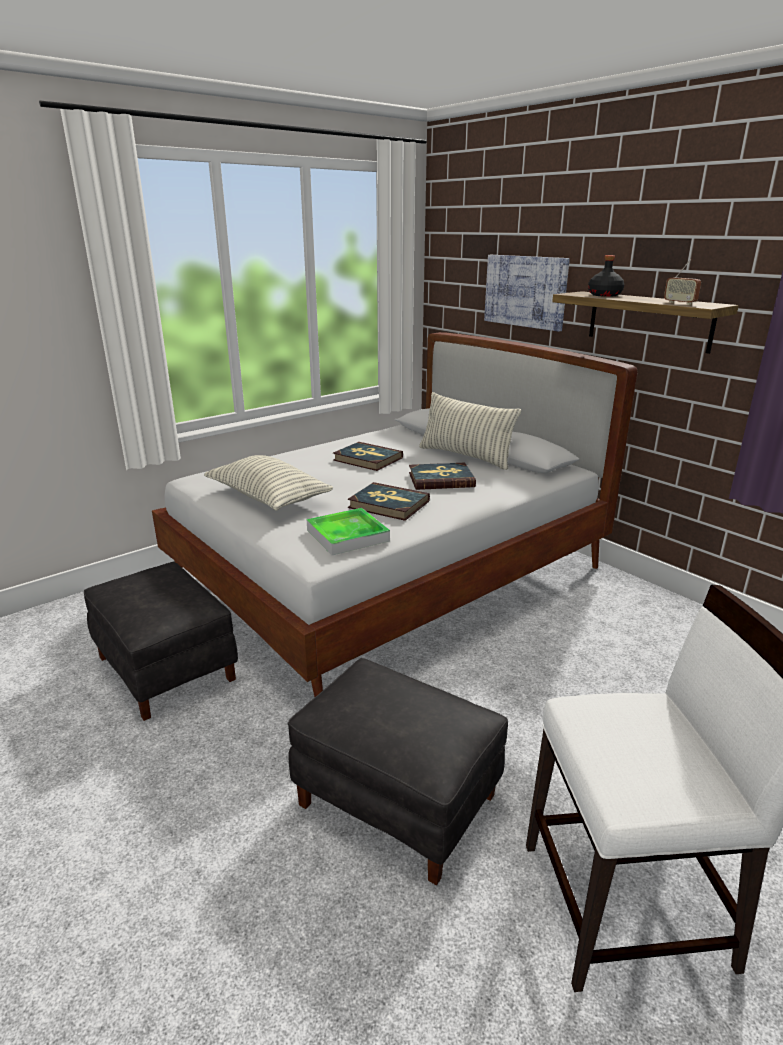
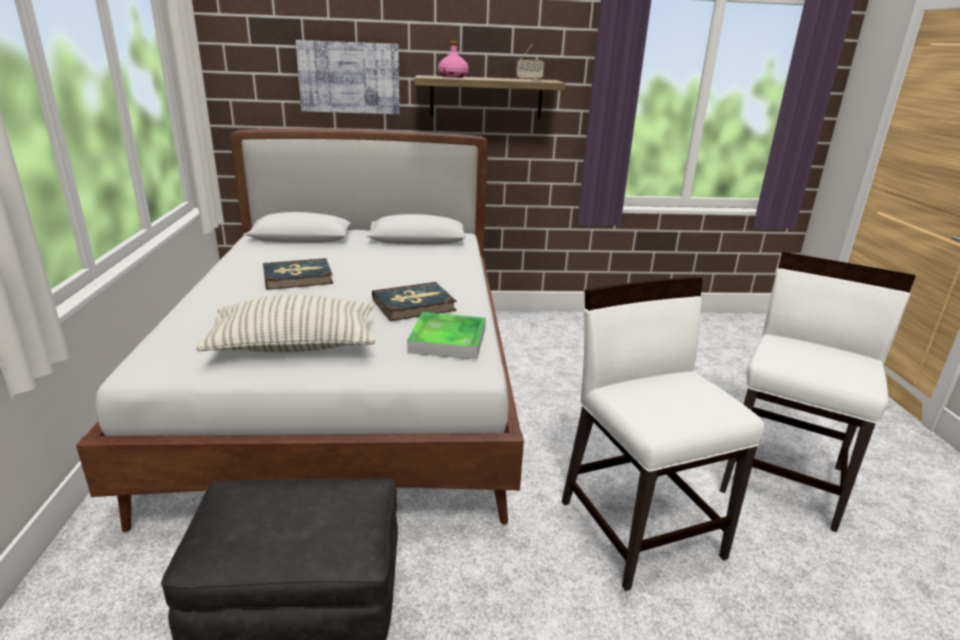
camera: 55 degrees left, 0 degrees up
black ottoman [288,658,508,885] -> white chair [562,277,764,591]
book [409,463,476,490] -> none
pillow [419,392,521,470] -> none
black bottle [588,255,624,297] -> pink bottle [438,41,469,78]

